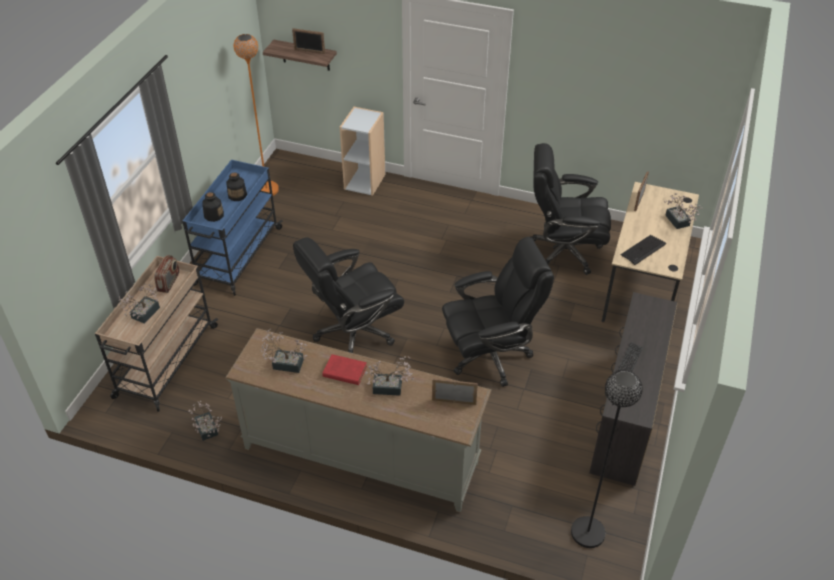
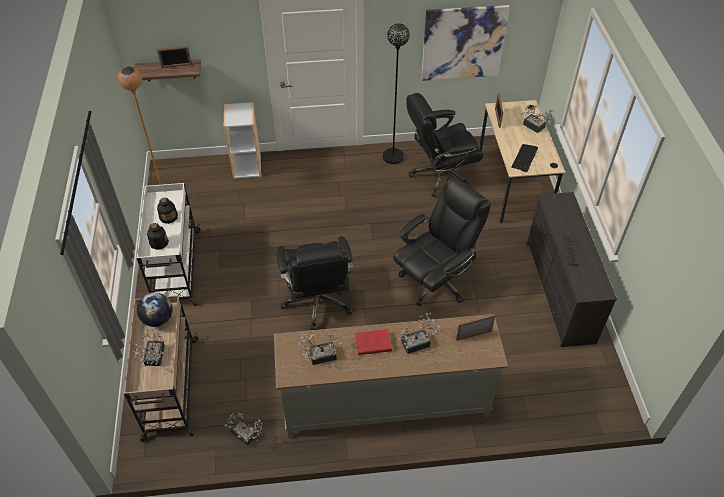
camera: 25 degrees left, 5 degrees up
radio [154,255,180,293] -> globe [137,293,172,327]
blue cart [182,160,283,296] -> white cart [137,183,200,306]
black office chair [293,237,404,353] -> black office chair turned 45 degrees counterclockwise [277,236,353,330]
black floor lamp [571,370,643,548] -> black floor lamp moved to [383,23,409,164]
none -> picture [421,5,510,81]

